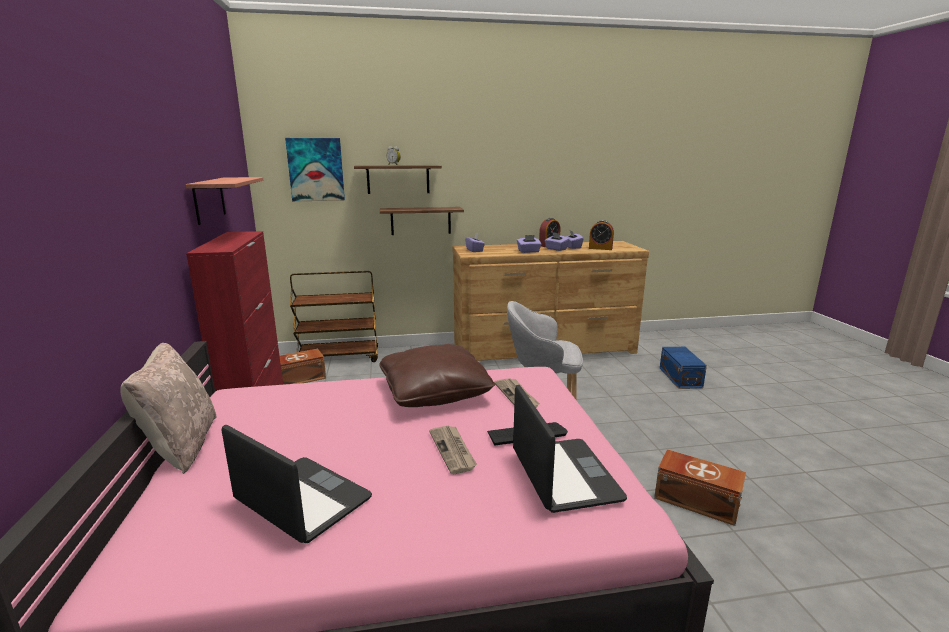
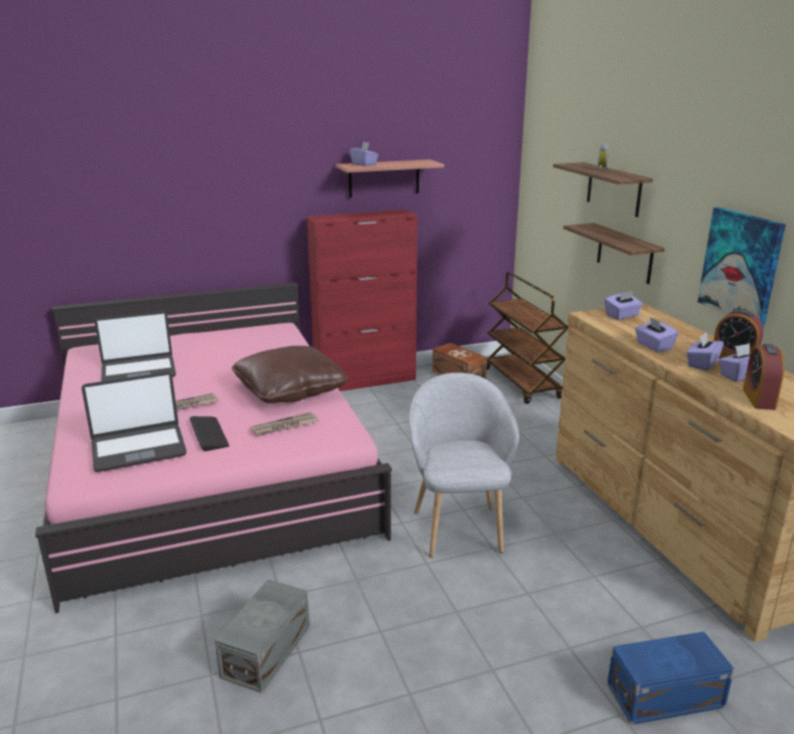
camera: 80 degrees right, 5 degrees up
beige pillow [120,343,216,474] -> none
laptop [222,425,372,543] -> laptop turned 45 degrees clockwise [94,311,176,381]
picture [285,138,345,201] -> picture moved to [698,207,786,328]
brown storage box [654,449,746,526] -> grey storage box [215,579,310,693]
none -> purple tissue box [350,142,379,166]

